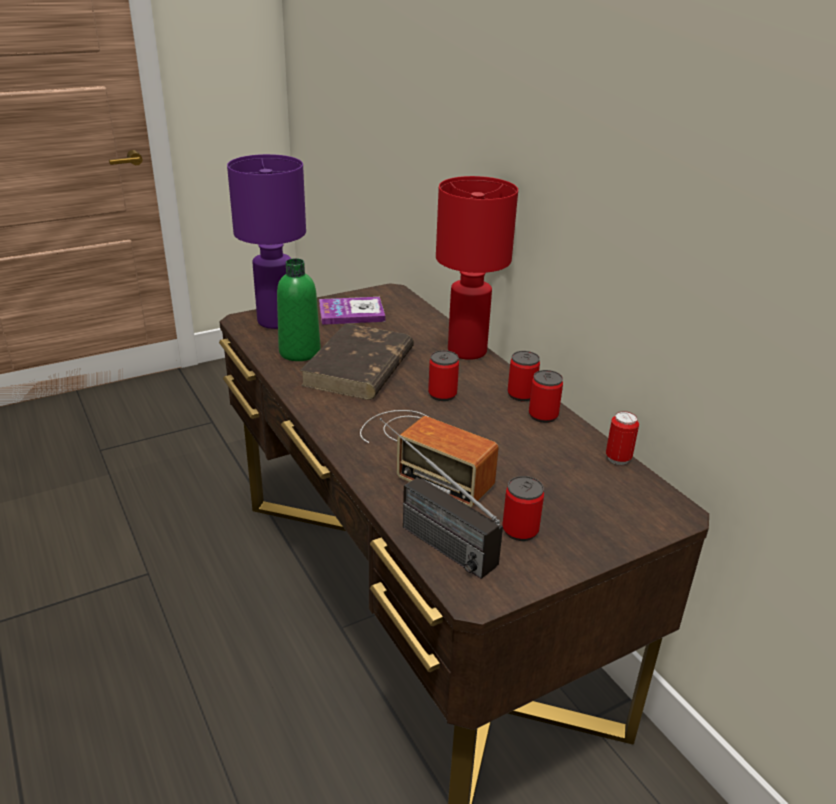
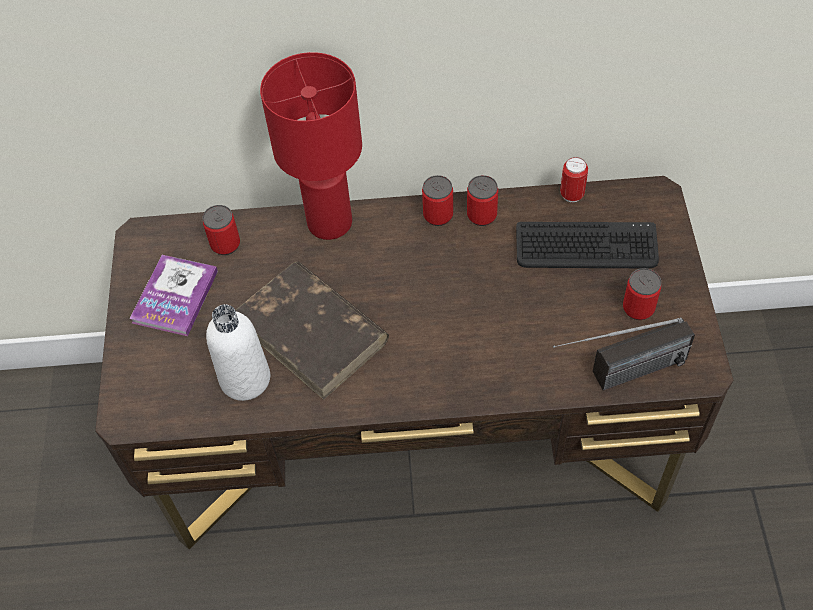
camera: 60 degrees left, 25 degrees up
purple table lamp [227,154,306,329] -> none
green bottle [277,258,321,361] -> white bottle [206,304,270,401]
radio [360,410,499,507] -> none
can [428,350,459,401] -> can moved to [202,205,240,255]
none -> keyboard [516,222,659,268]

